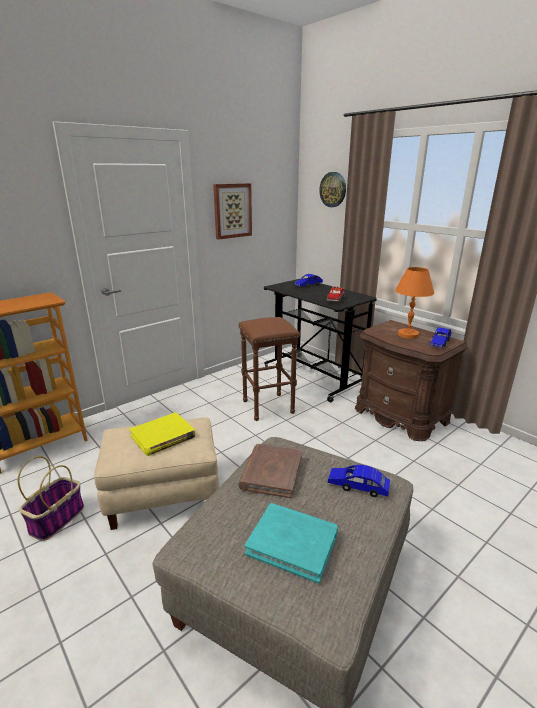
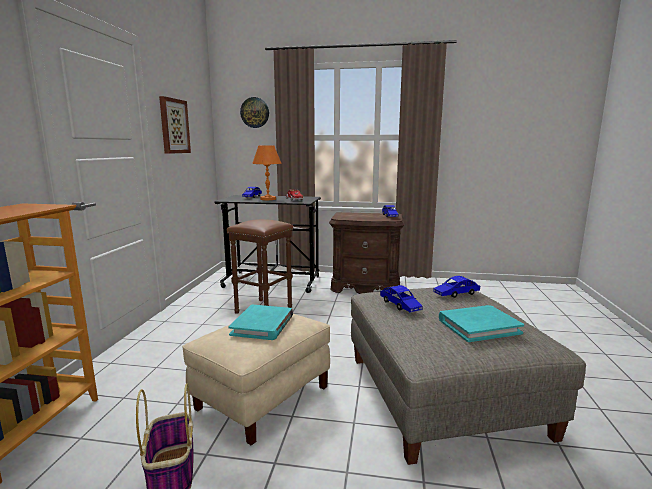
camera: 40 degrees left, 10 degrees down
yellow book [130,412,196,456] -> turquoise book [229,305,294,340]
brown book [238,444,303,499] -> blue toy car [380,285,423,313]
orange table lamp [395,267,434,339] -> orange table lamp moved to [252,146,281,200]

